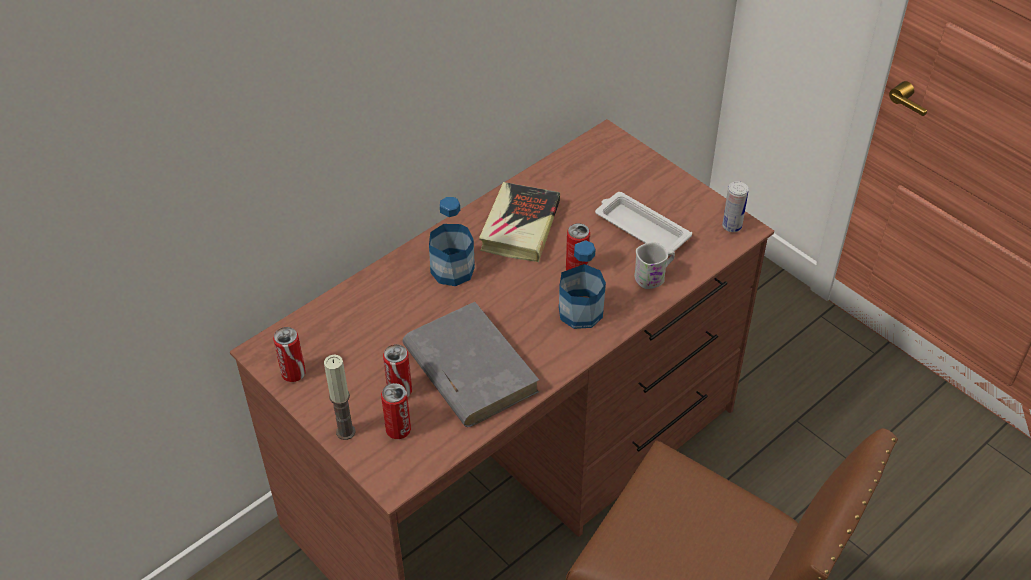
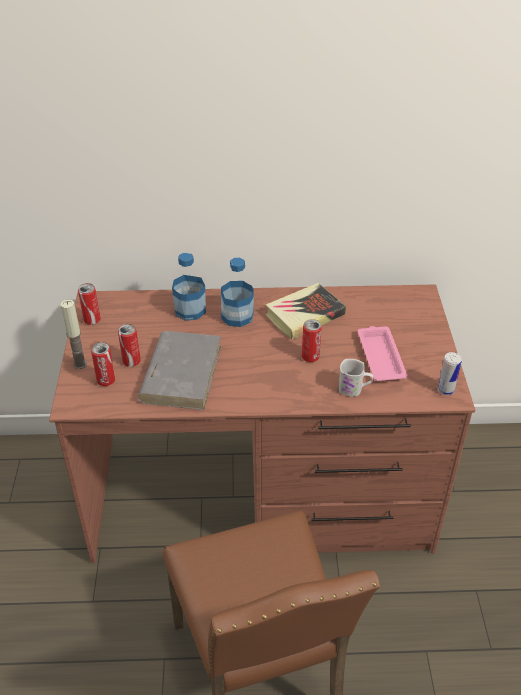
camera: 40 degrees right, 5 degrees down
bottle [559,240,606,329] -> bottle moved to [172,253,206,321]
white tray [595,192,692,256] -> pink tray [358,326,408,381]

